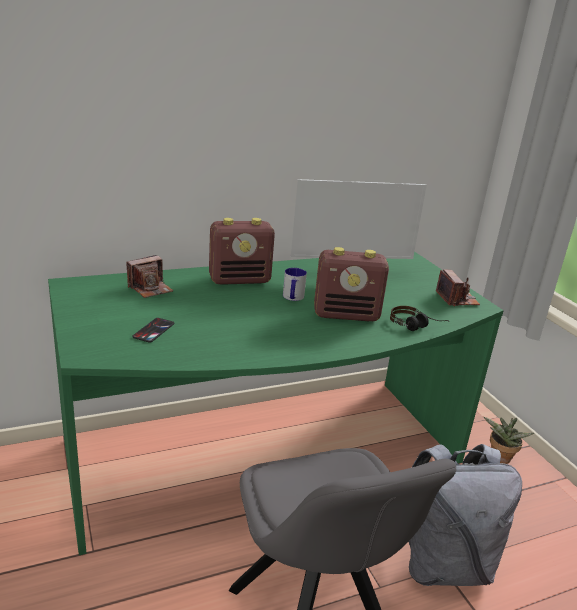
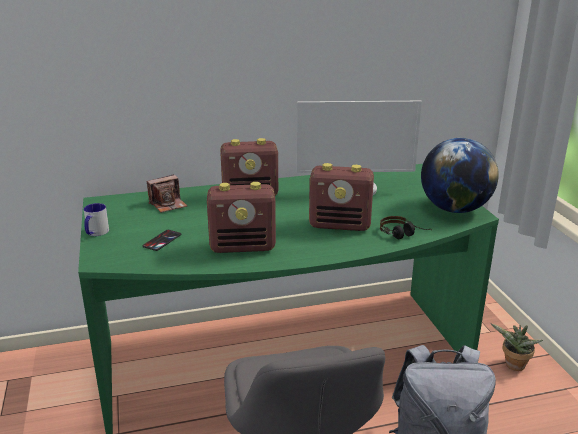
camera: 10 degrees right, 0 degrees up
mug [283,268,307,301] -> mug moved to [84,203,109,236]
camera [436,270,480,306] -> globe [421,138,499,213]
none -> radio [207,182,276,253]

